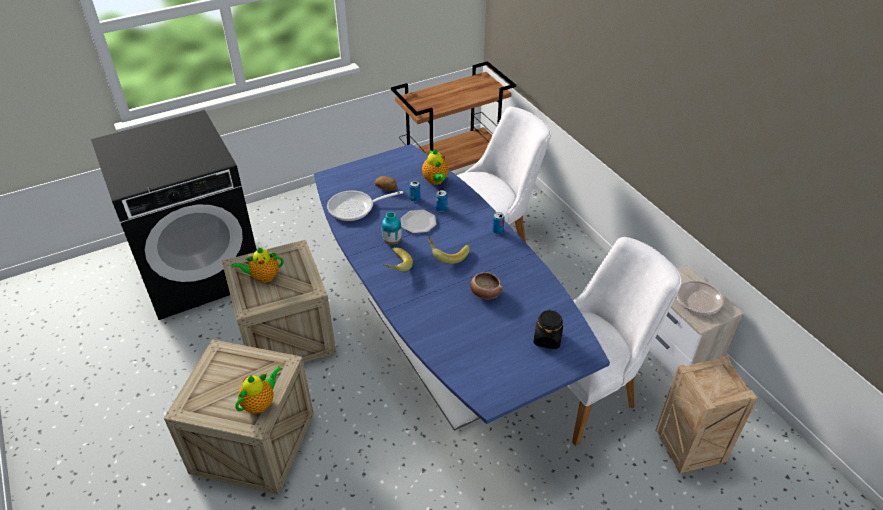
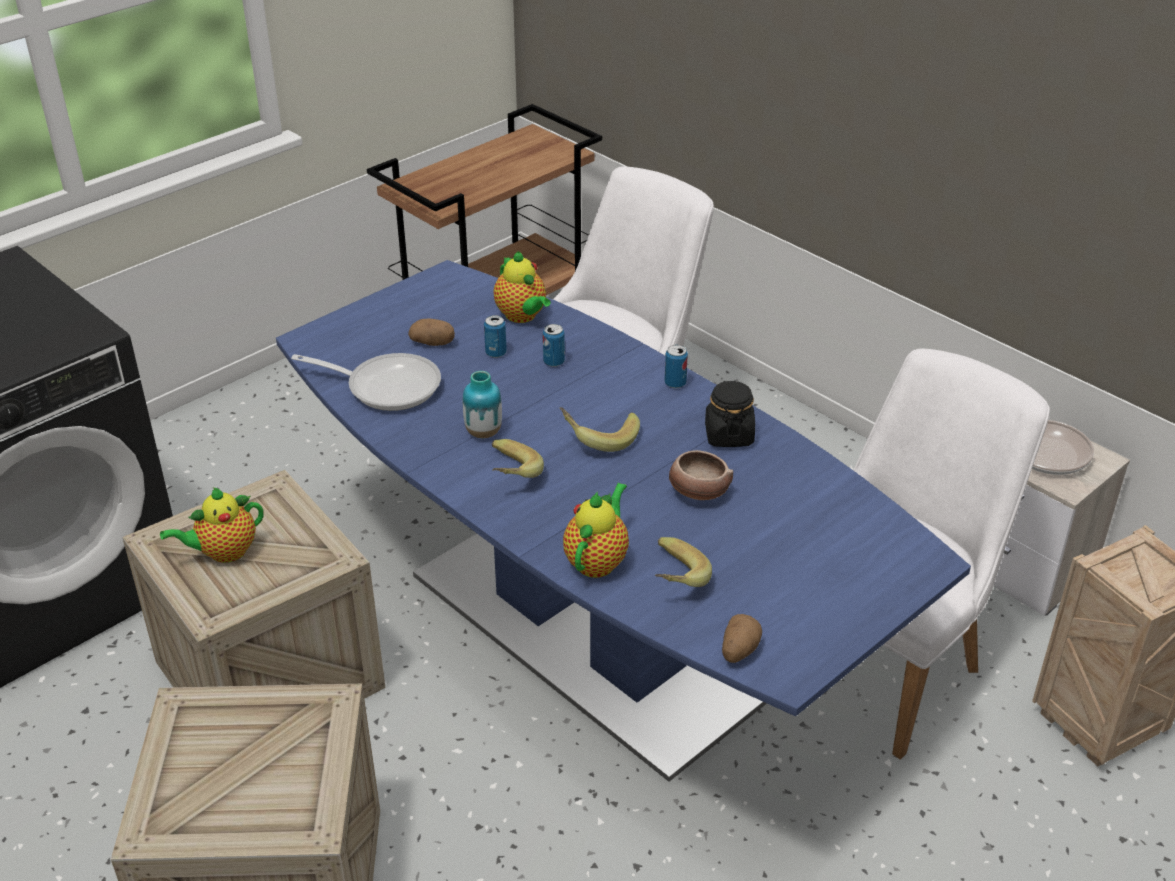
camera: 15 degrees left, 5 degrees down
teapot [235,366,282,414] -> teapot moved to [563,483,629,578]
frying pan [327,190,403,221] -> frying pan turned 135 degrees counterclockwise [291,353,441,411]
plate [401,210,437,233] -> none
black jar [533,309,563,349] -> black jar moved to [705,380,755,447]
none -> banana [655,537,712,587]
none -> potato [722,614,762,663]

